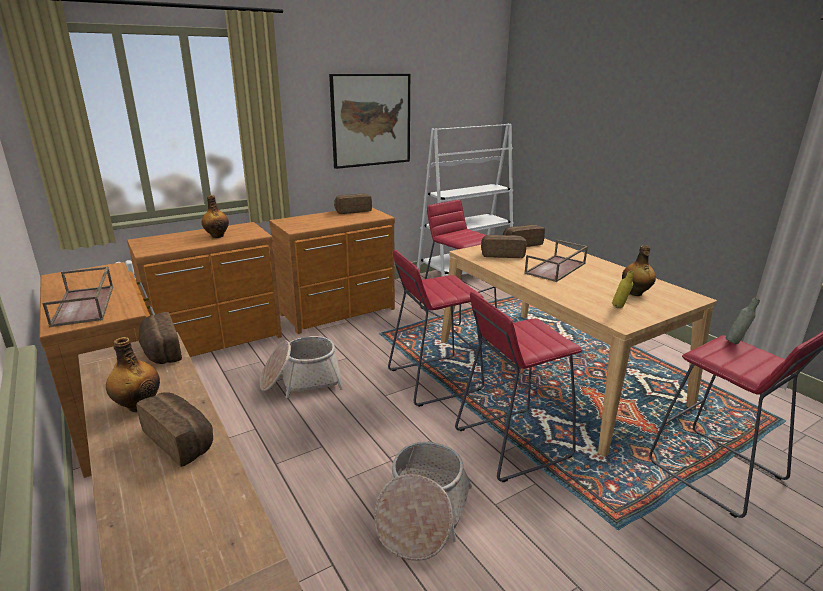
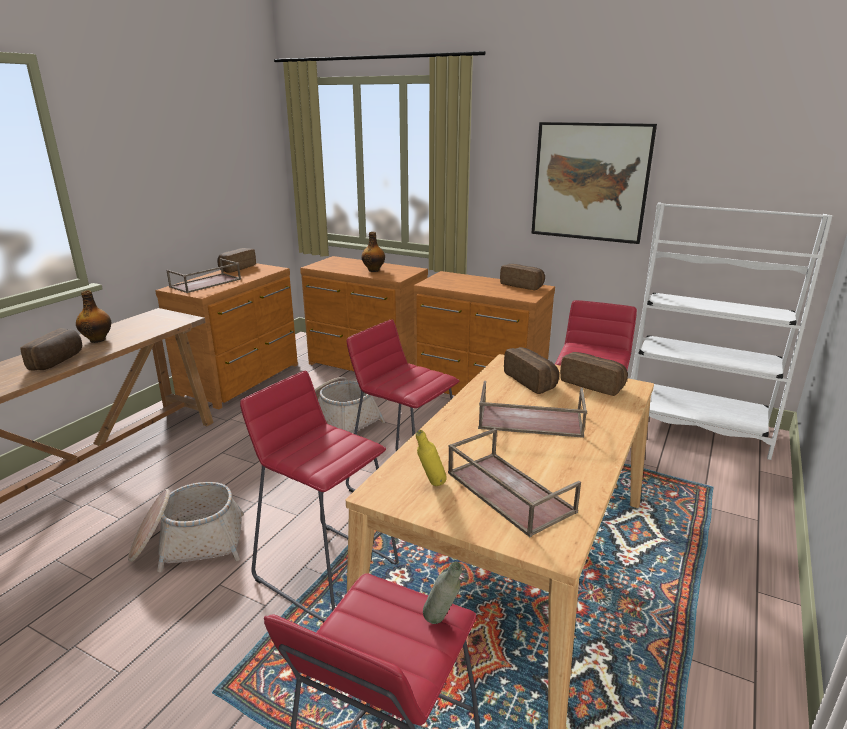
camera: 60 degrees right, 0 degrees up
bread [139,312,182,364] -> bread moved to [217,248,256,273]
bottle [622,245,656,296] -> brown tray [448,428,581,537]

